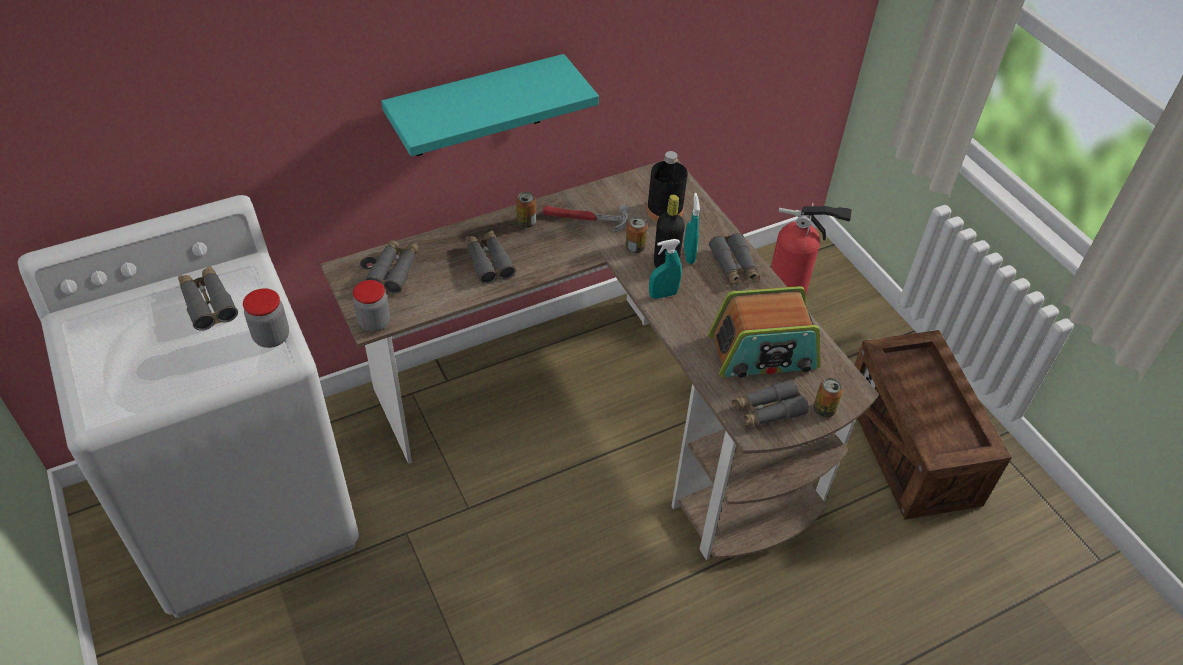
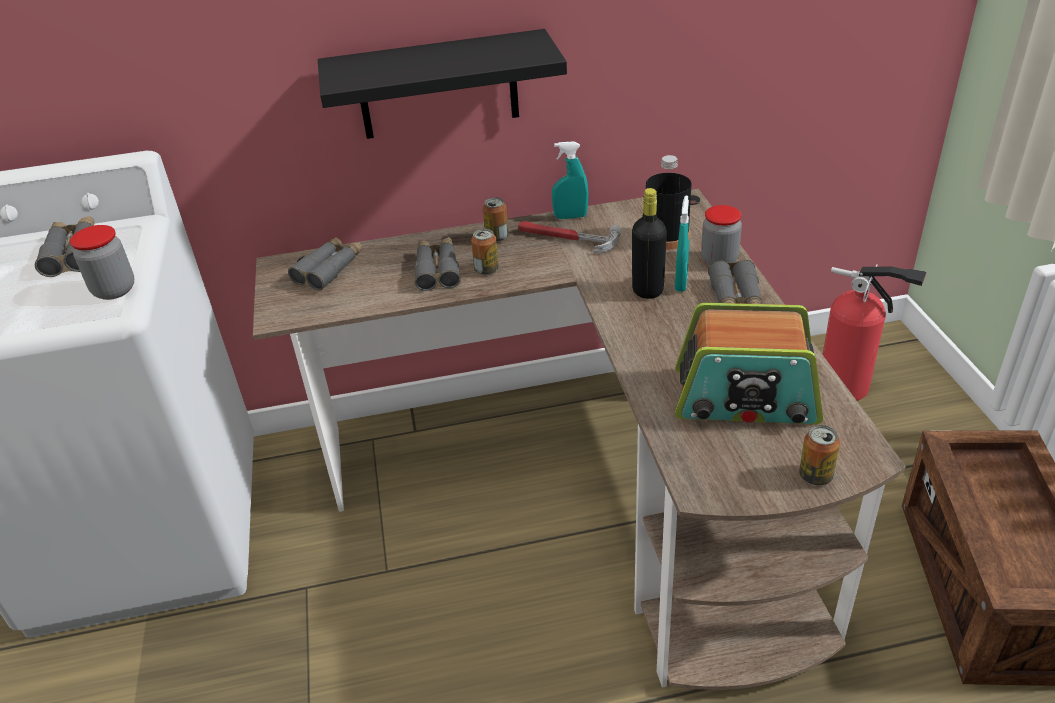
camera: 20 degrees right, 10 degrees down
jar [353,280,390,332] -> jar moved to [701,205,742,265]
turquoise shelf [381,54,599,156] -> black shelf [318,29,567,139]
can [625,217,648,253] -> can moved to [471,228,498,275]
turquoise spray bottle [649,239,682,299] -> turquoise spray bottle moved to [552,141,588,219]
grey binoculars [731,379,809,427] -> none

